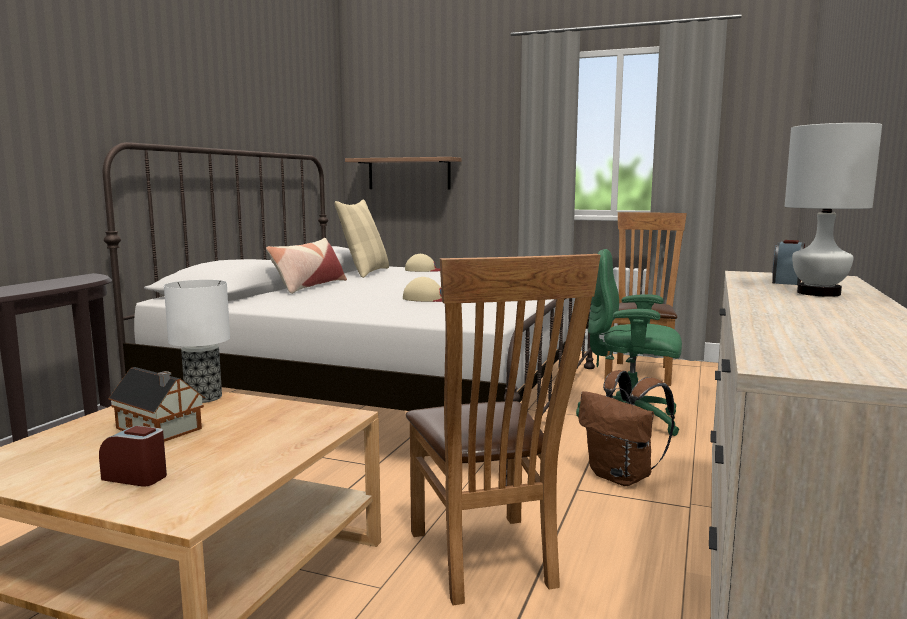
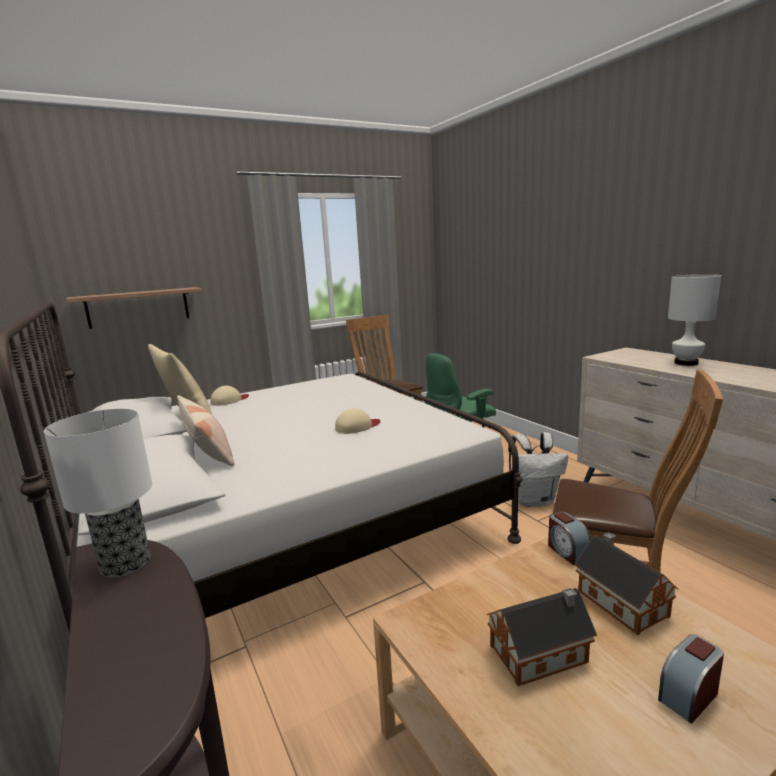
camera: 50 degrees left, 5 degrees up
table lamp [164,280,230,403] -> table lamp moved to [44,409,152,578]
brown backpack [578,370,675,486] -> white backpack [508,432,568,507]
alarm clock [772,240,805,285] -> alarm clock moved to [548,511,591,565]
none -> toy house [575,532,678,635]

